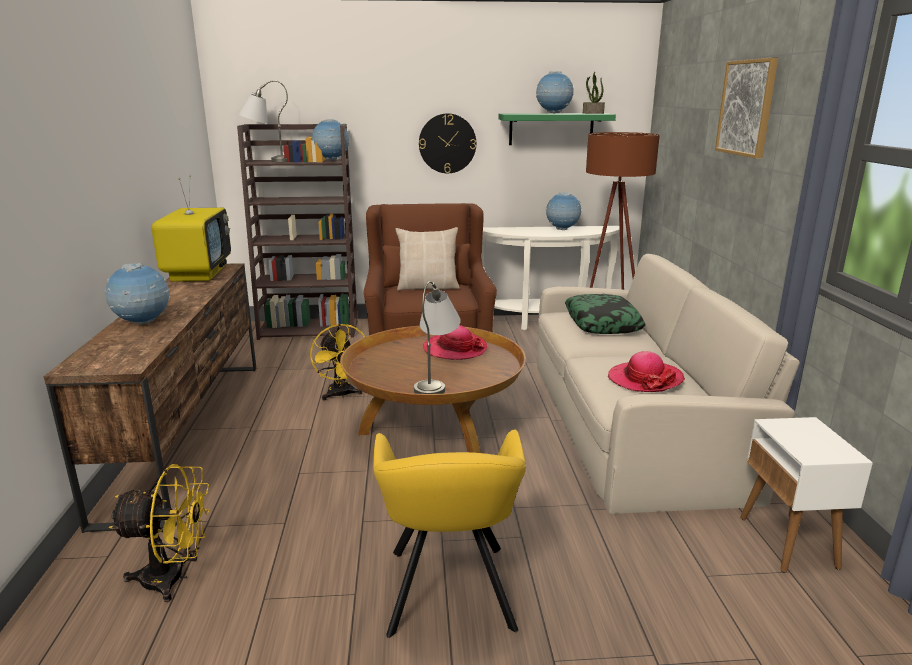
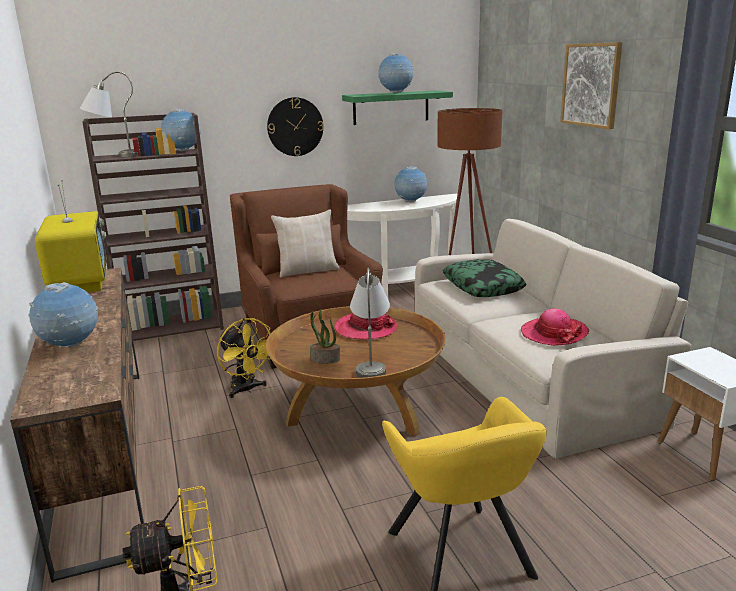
camera: 15 degrees left, 0 degrees up
potted plant [583,72,605,114] -> potted plant moved to [310,309,340,364]

